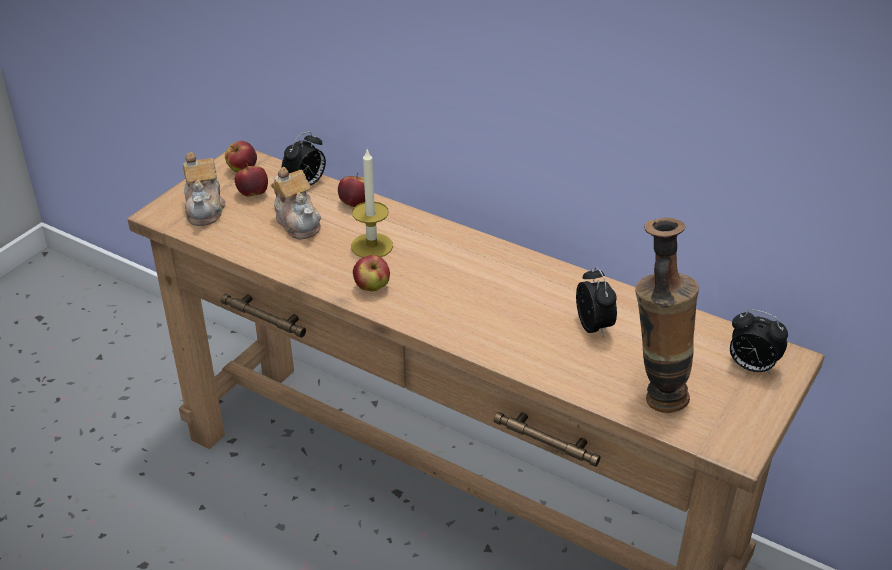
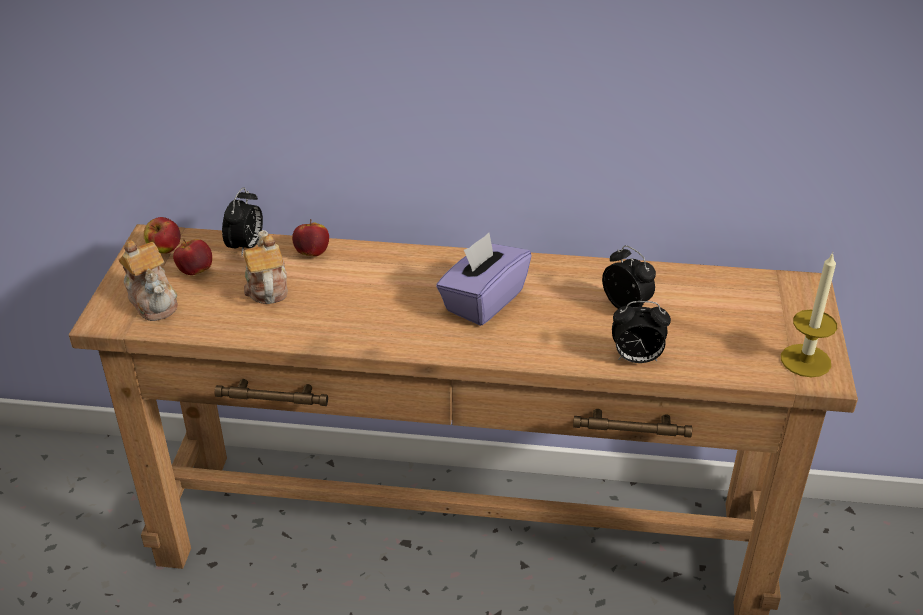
camera: 25 degrees left, 0 degrees up
teapot [271,167,321,239] -> teapot turned 135 degrees counterclockwise [244,230,288,304]
candle [351,150,393,258] -> candle moved to [781,252,837,377]
apple [353,255,390,291] -> none
vase [635,218,699,413] -> none
alarm clock [730,309,788,375] -> alarm clock moved to [612,301,671,363]
none -> purple tissue box [436,233,532,326]

